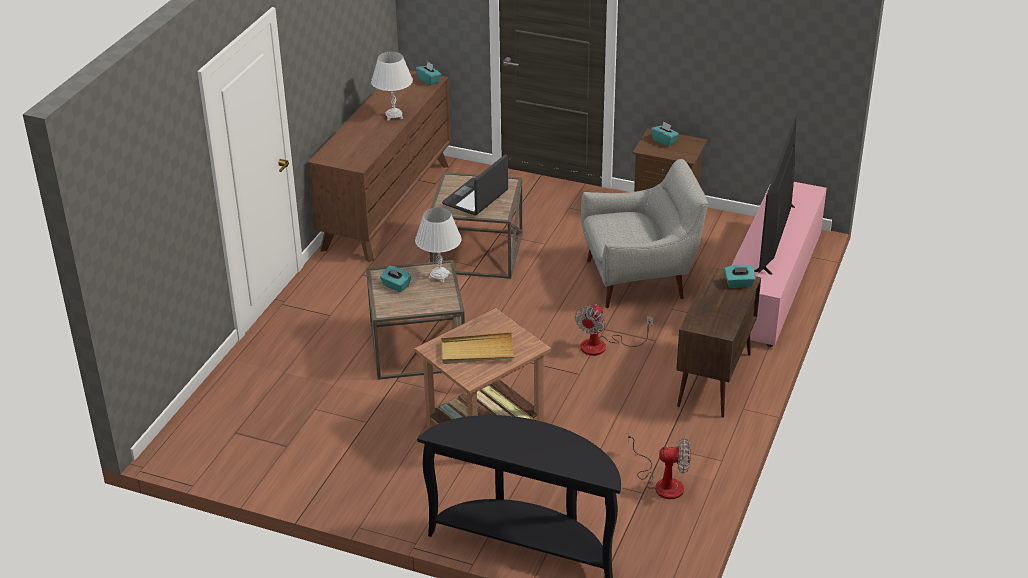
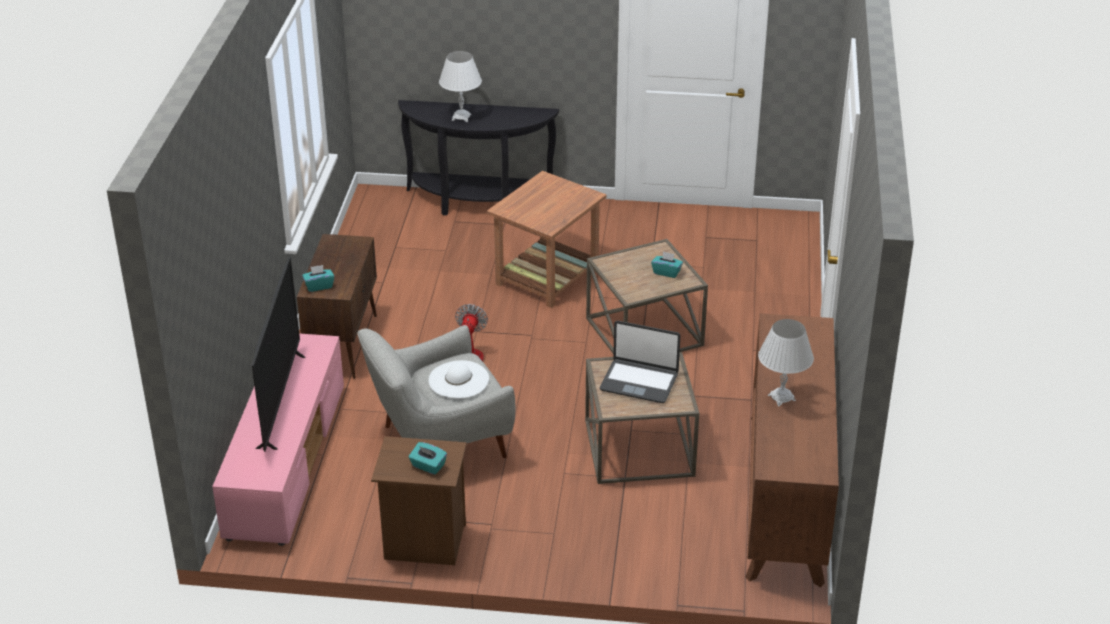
camera: 165 degrees right, 0 degrees up
white table lamp [415,207,462,282] -> white table lamp moved to [439,51,482,122]
turquoise tissue box [416,62,441,86] -> none
beige tray [441,332,514,364] -> none
laptop [442,154,508,215] -> laptop turned 90 degrees clockwise [600,321,680,403]
fan [628,430,691,499] -> none
none -> white hat [429,360,489,398]

